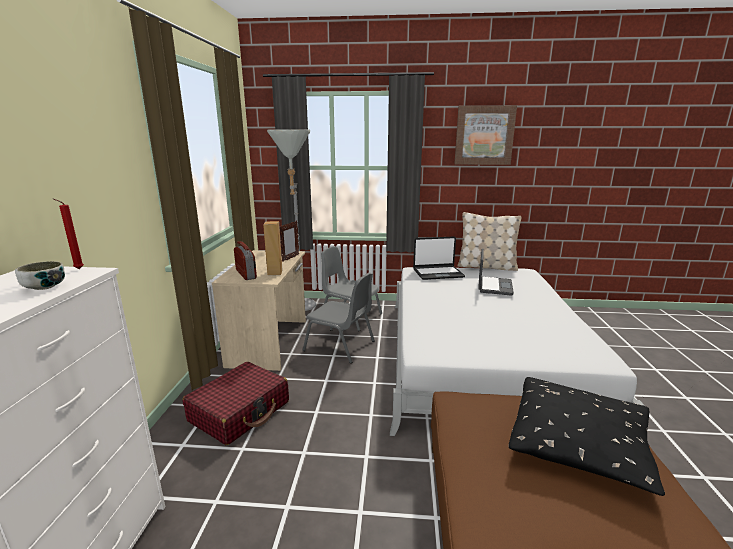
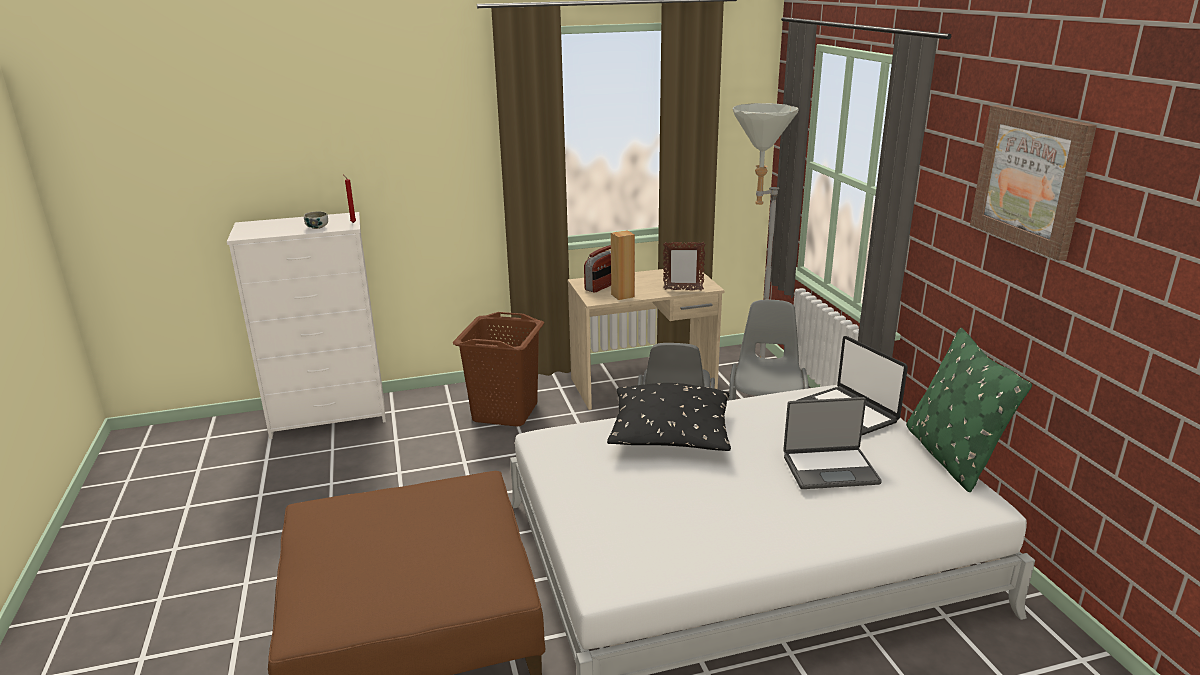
camera: 70 degrees right, 5 degrees up
red suitcase [182,362,289,445] -> brown laundry basket [453,312,544,427]
beige pillow [457,212,522,271] -> green pillow [906,328,1032,492]
black pillow [508,377,665,496] -> black pillow moved to [607,383,731,451]

